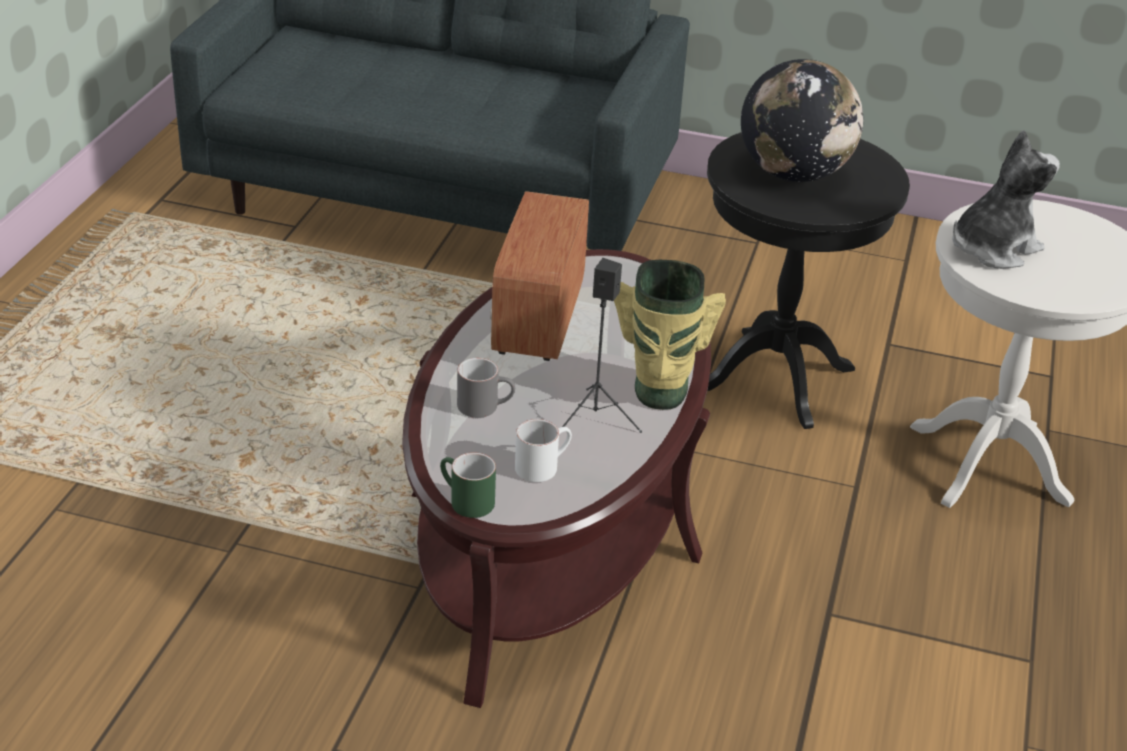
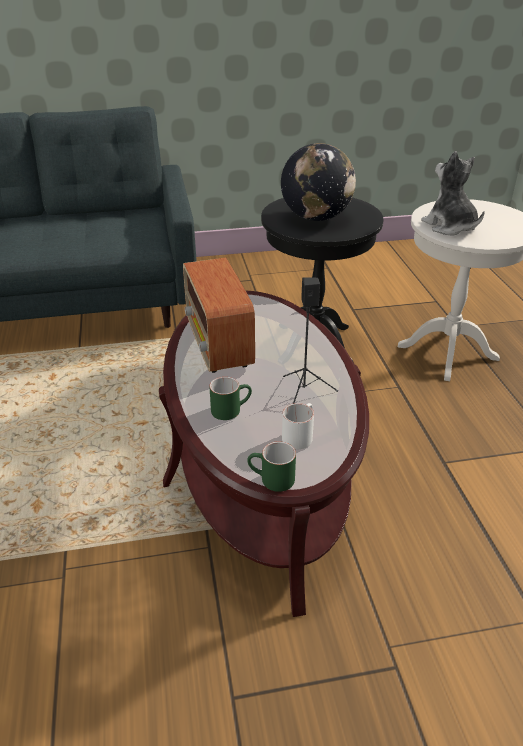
camera: 25 degrees left, 0 degrees up
grey mug [457,358,515,418] -> green mug [209,377,252,420]
vase [614,260,726,410] -> none
plush toy [952,130,1060,269] -> plush toy turned 60 degrees counterclockwise [421,151,485,236]

